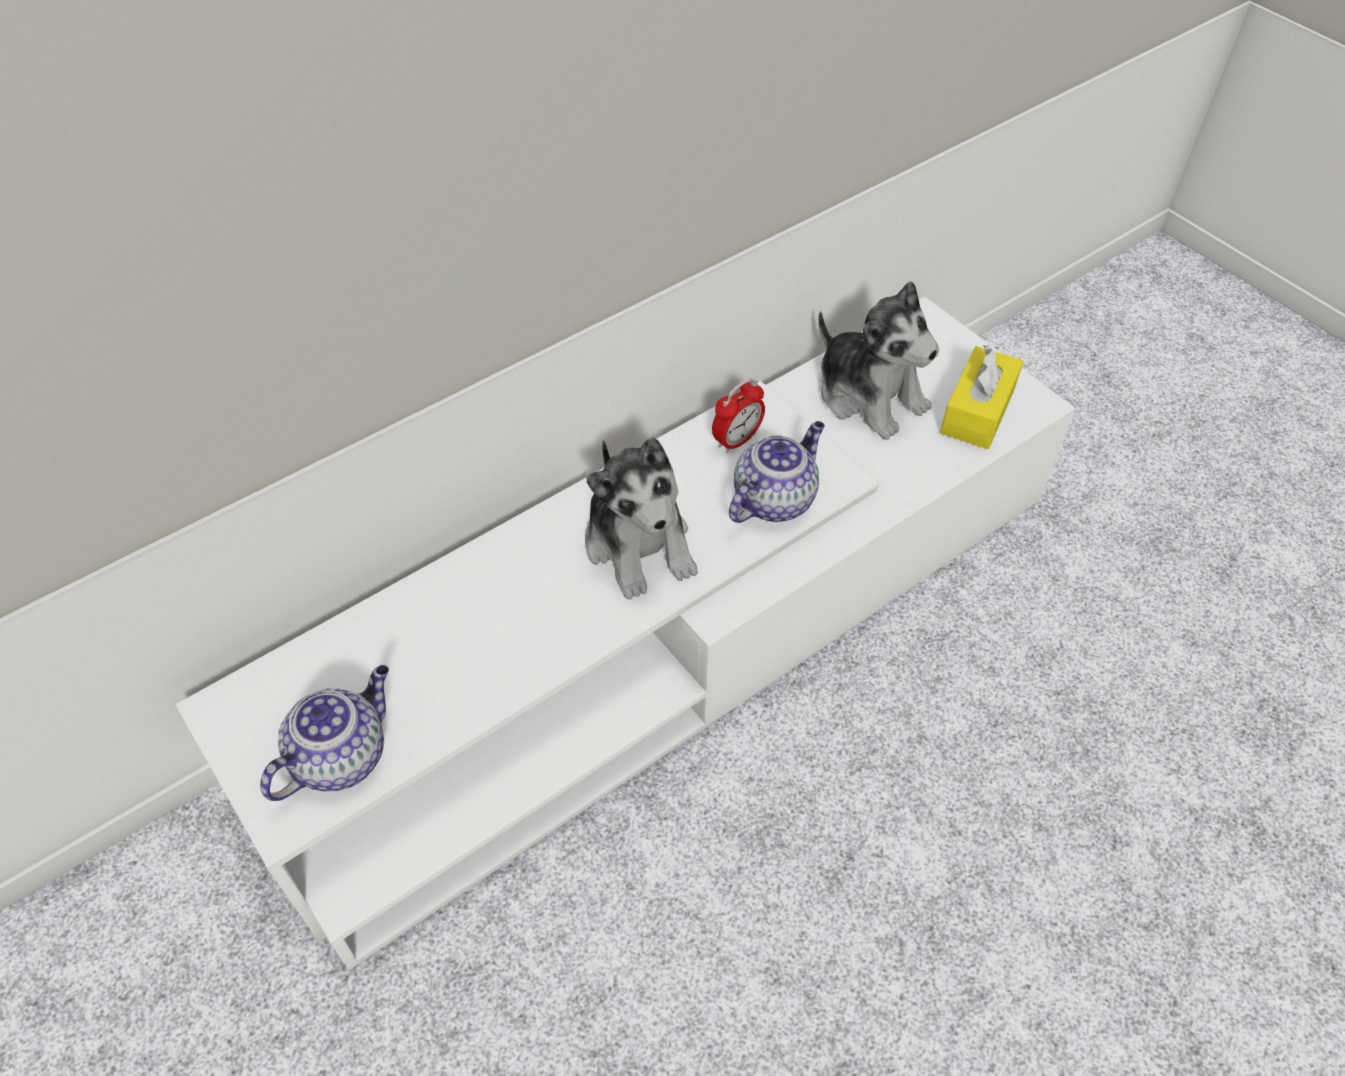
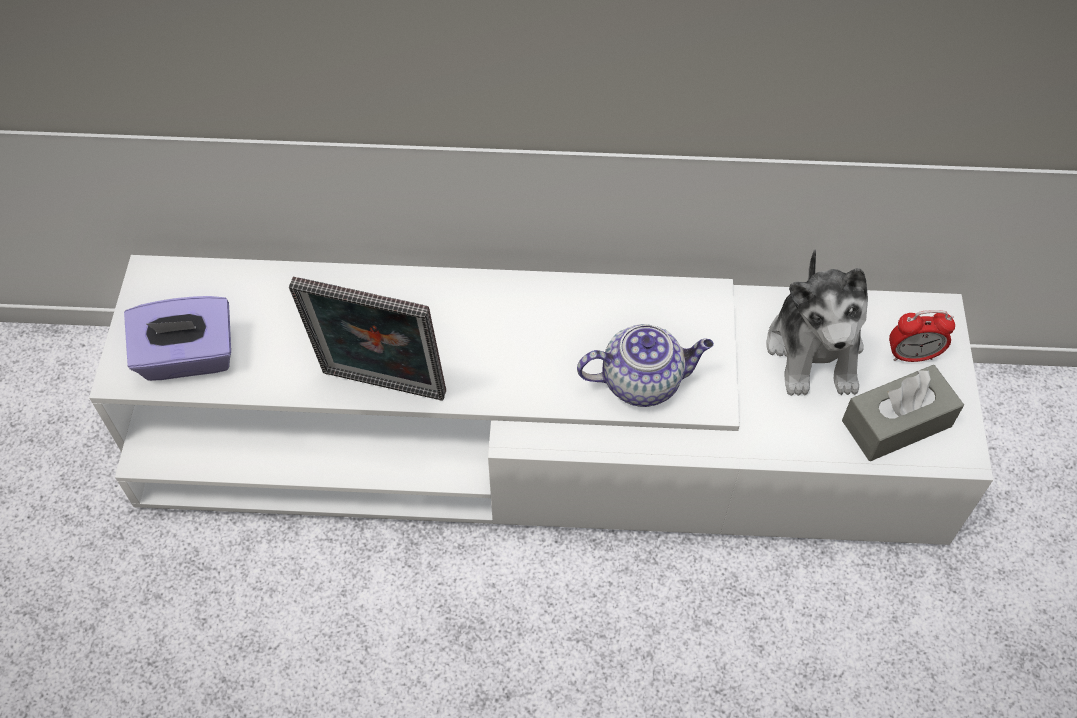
camera: 40 degrees right, 5 degrees up
teapot [260,665,389,801] -> purple tissue box [124,296,231,381]
plush toy [585,437,697,600] -> none
alarm clock [712,379,765,453] -> alarm clock moved to [889,310,955,362]
yellow tissue box [940,345,1024,449] -> grey tissue box [842,365,964,461]
none -> picture frame [289,277,446,401]

